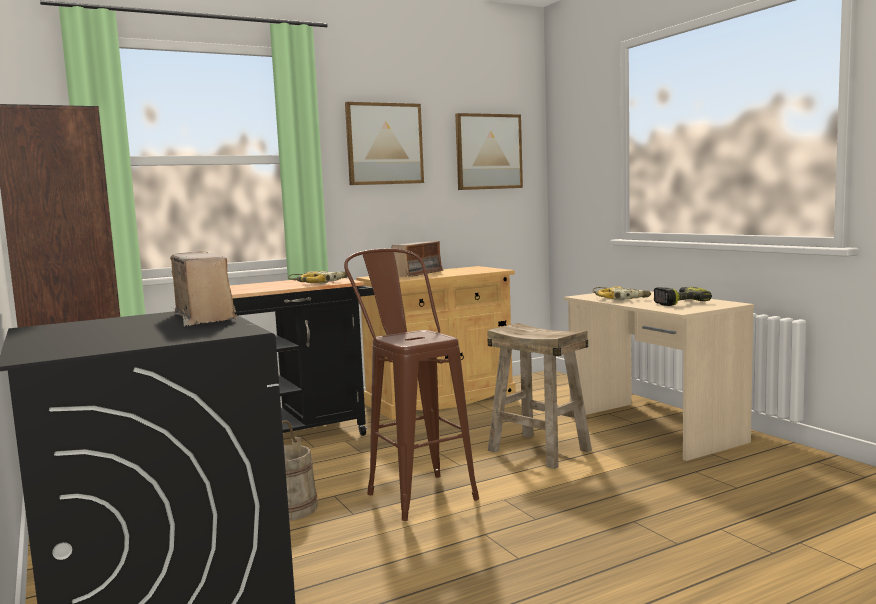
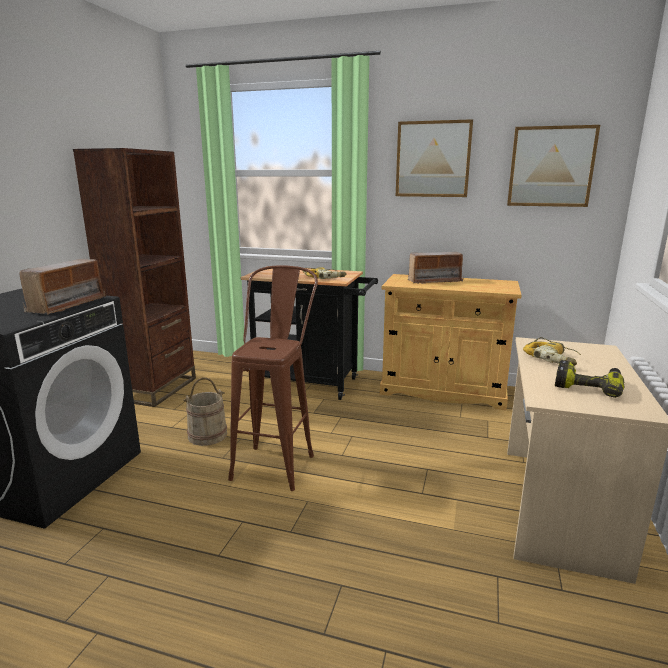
camera: 45 degrees right, 10 degrees up
beige stool [487,323,592,469] -> none

